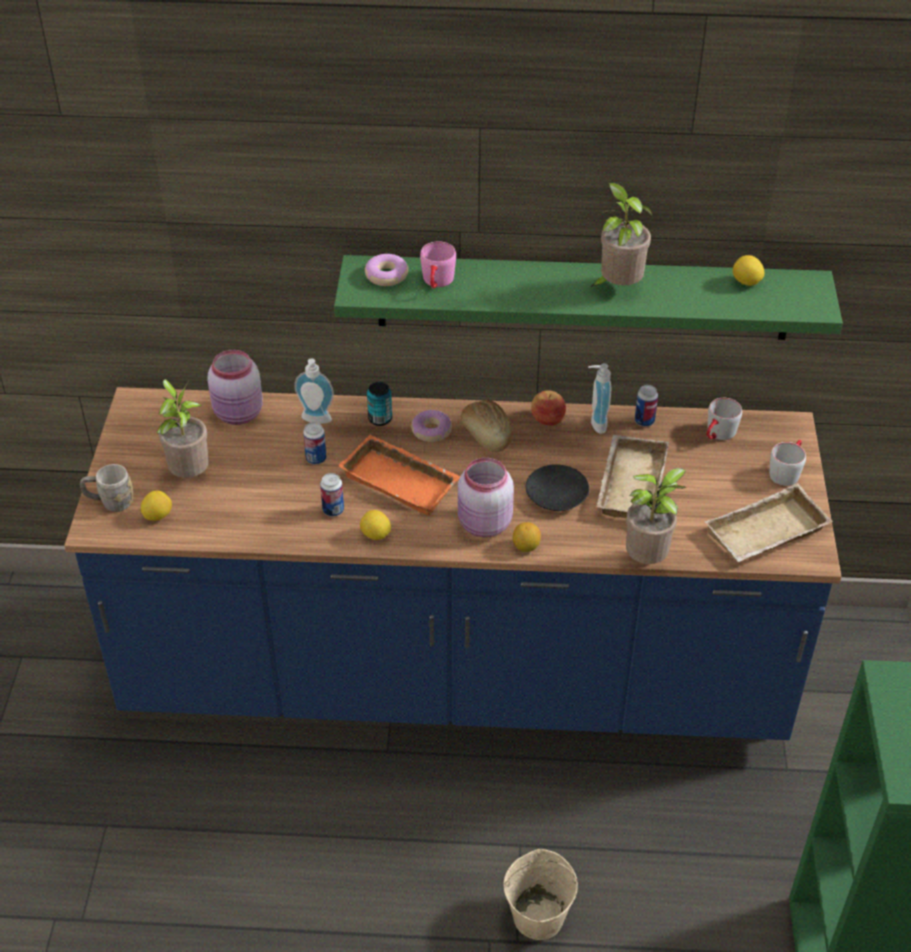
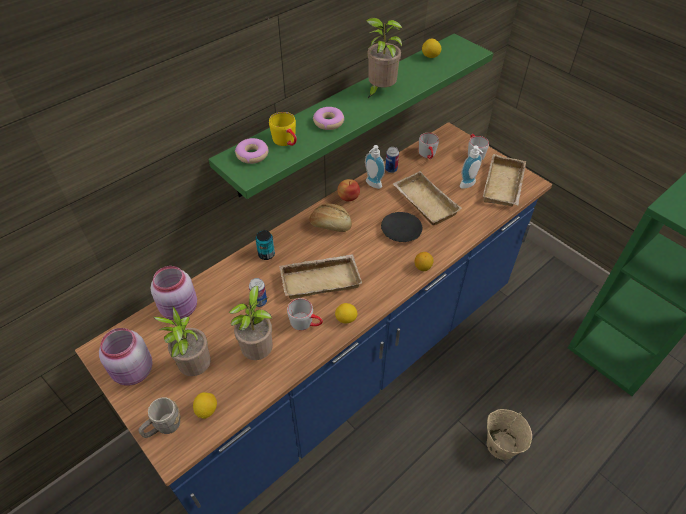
camera: 45 degrees left, 5 degrees up
soap dispenser [294,359,334,424] -> soap dispenser moved to [460,146,483,189]
can [320,473,344,517] -> grey mug [287,298,323,330]
orange tray [338,435,460,516] -> beige tray [279,254,362,299]
donut [411,410,452,442] -> donut moved to [313,107,344,130]
pink mug [420,241,456,289] -> yellow mug [269,112,297,146]
pink jar [458,458,514,537] -> pink jar moved to [99,328,153,386]
potted plant [626,468,686,564] -> potted plant moved to [229,286,273,360]

